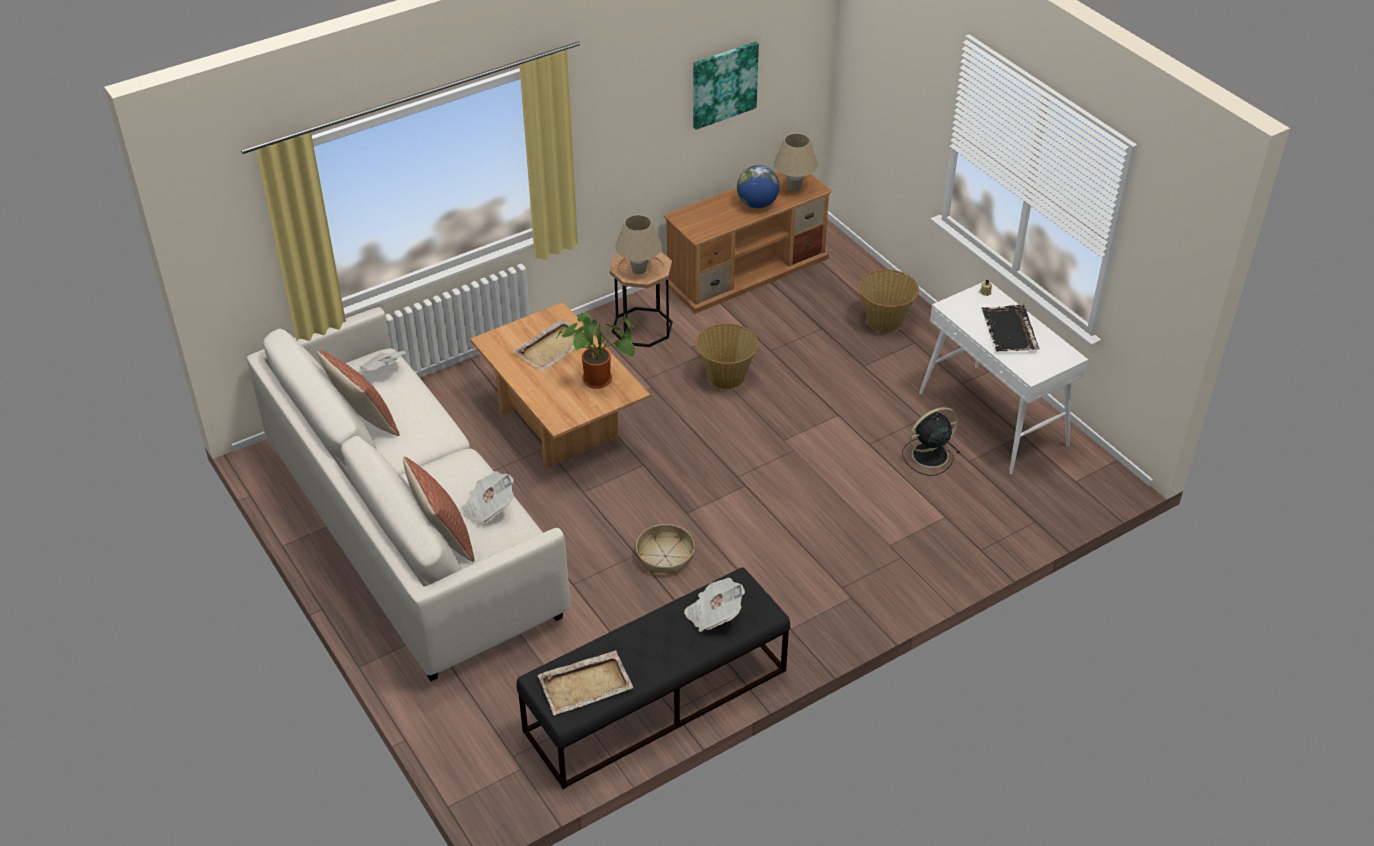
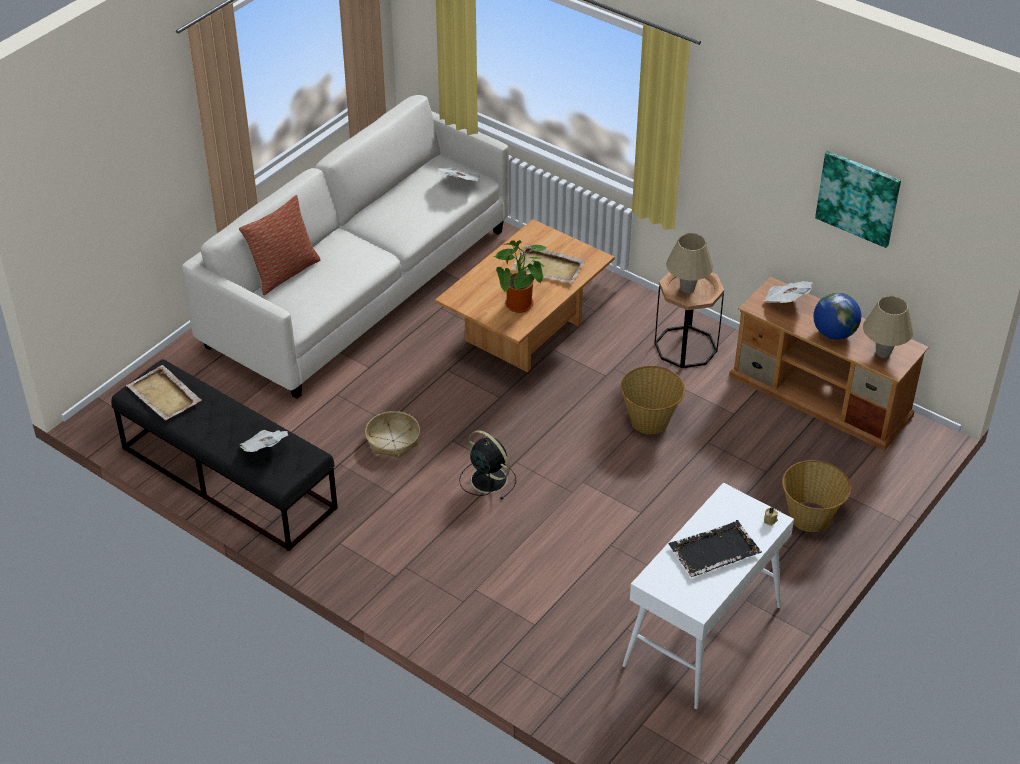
camera: 70 degrees right, 0 degrees up
pillow [317,350,400,436] -> none
newspaper [460,471,514,526] -> newspaper moved to [763,281,813,303]
black fan [902,407,960,476] -> black fan moved to [459,430,516,500]

